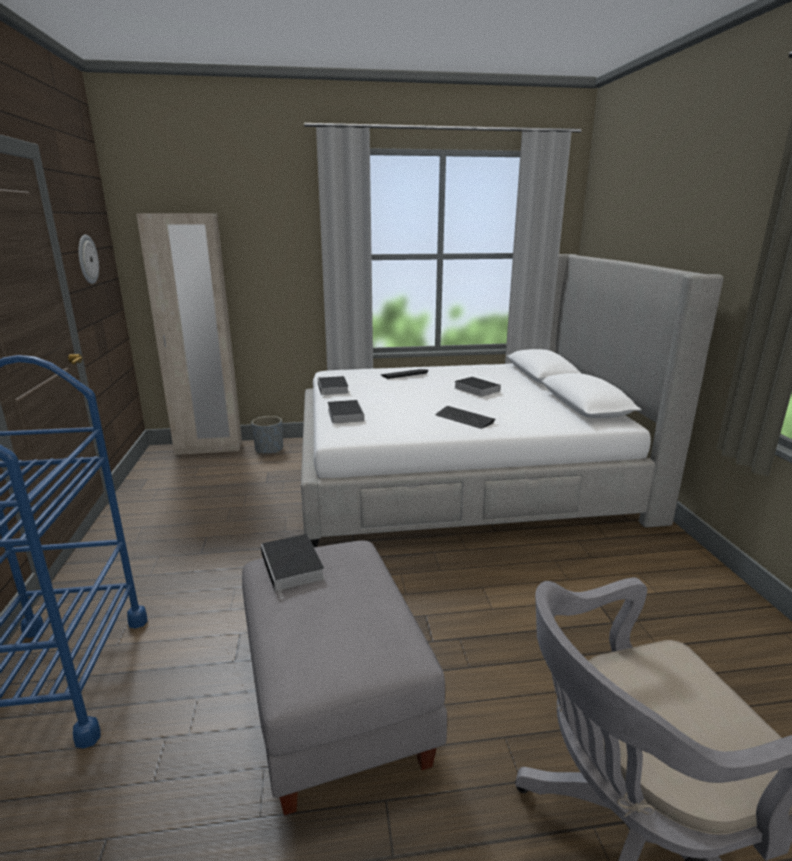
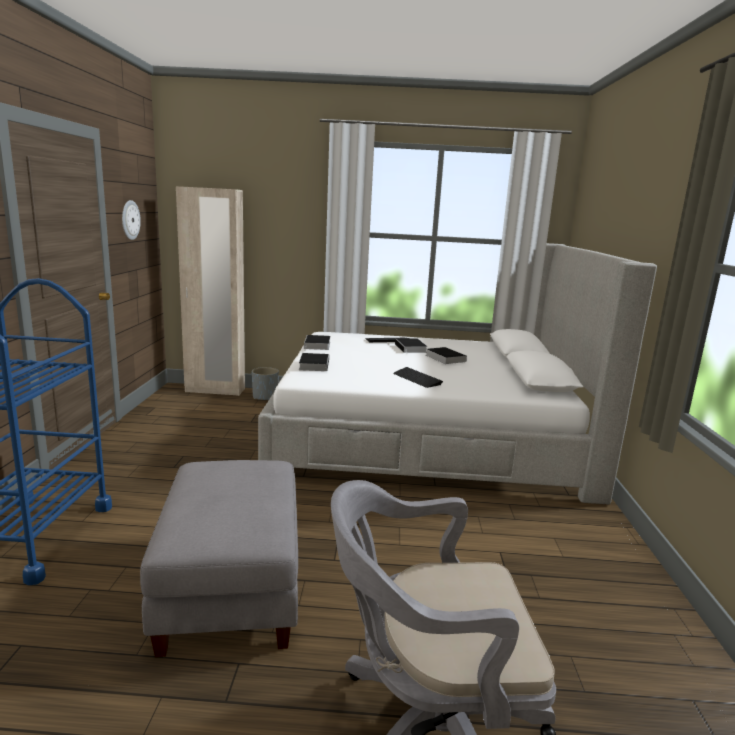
camera: 10 degrees right, 5 degrees down
book [261,534,325,599] -> book moved to [395,339,427,354]

